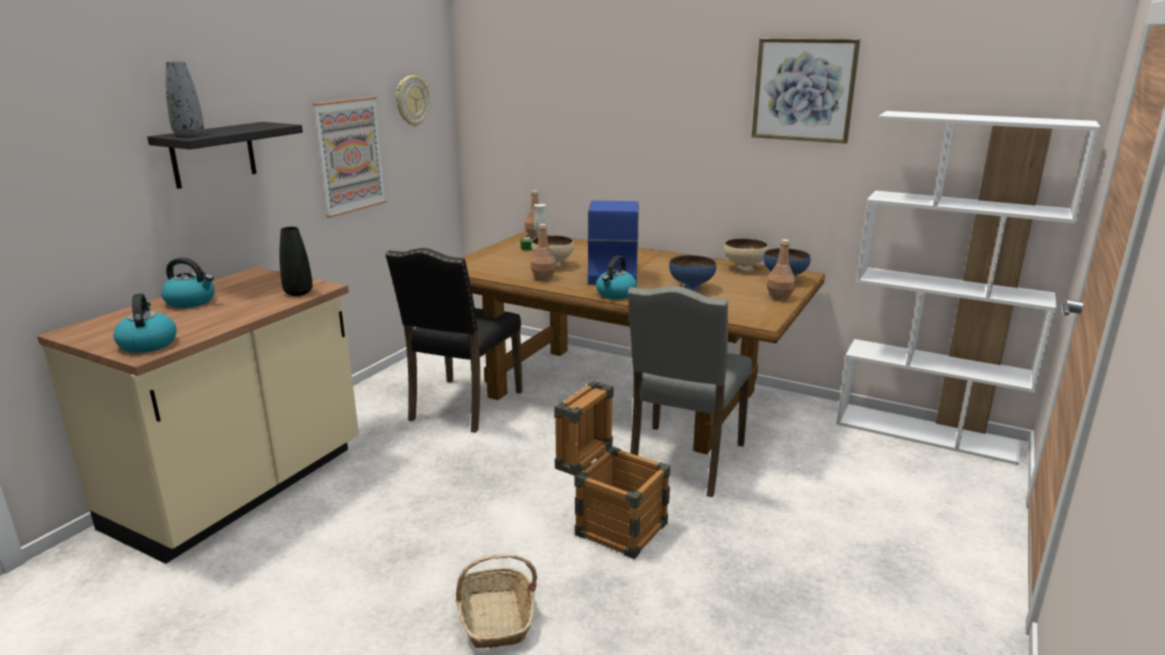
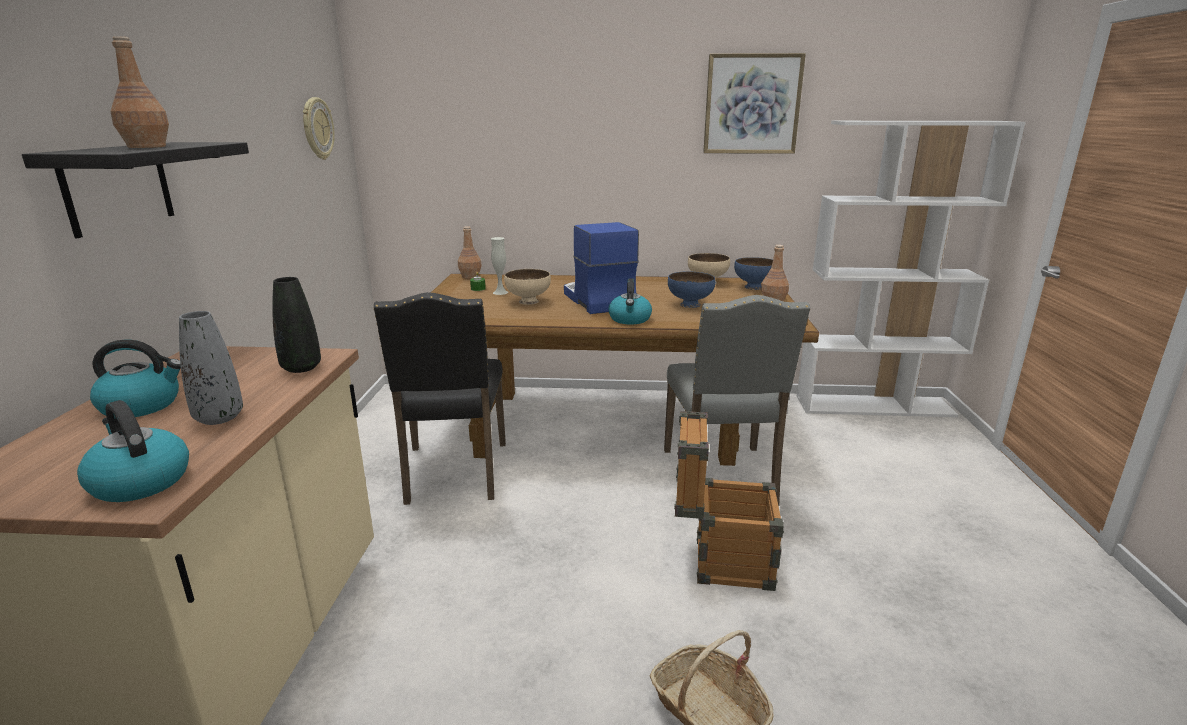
camera: 25 degrees left, 0 degrees up
grey vase [166,61,204,136] -> grey vase moved to [179,311,243,425]
picture [313,97,387,218] -> none
brown bottle [531,224,556,281] -> brown bottle moved to [110,36,169,148]

